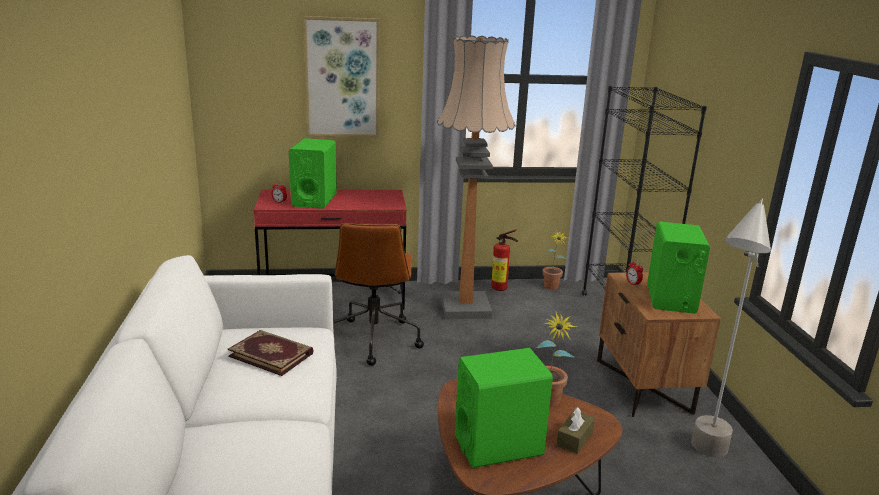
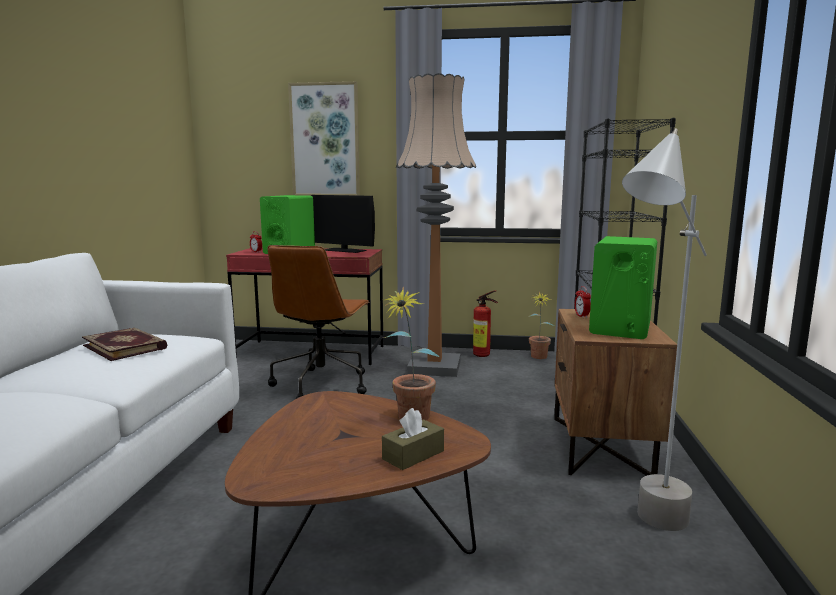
camera: 15 degrees right, 10 degrees down
green speaker [455,348,553,468] -> none
none -> monitor [311,195,375,253]

